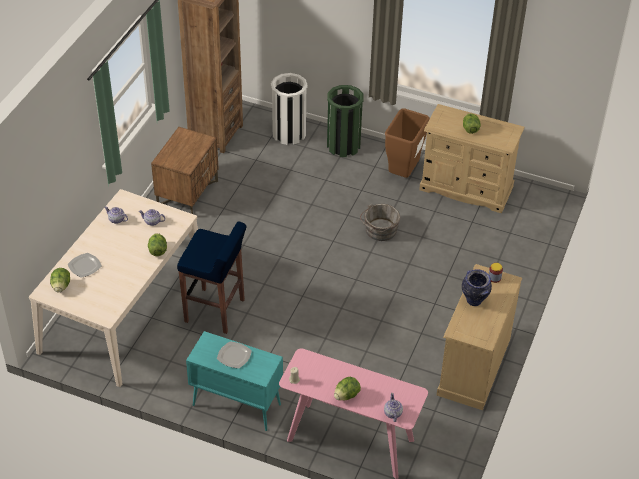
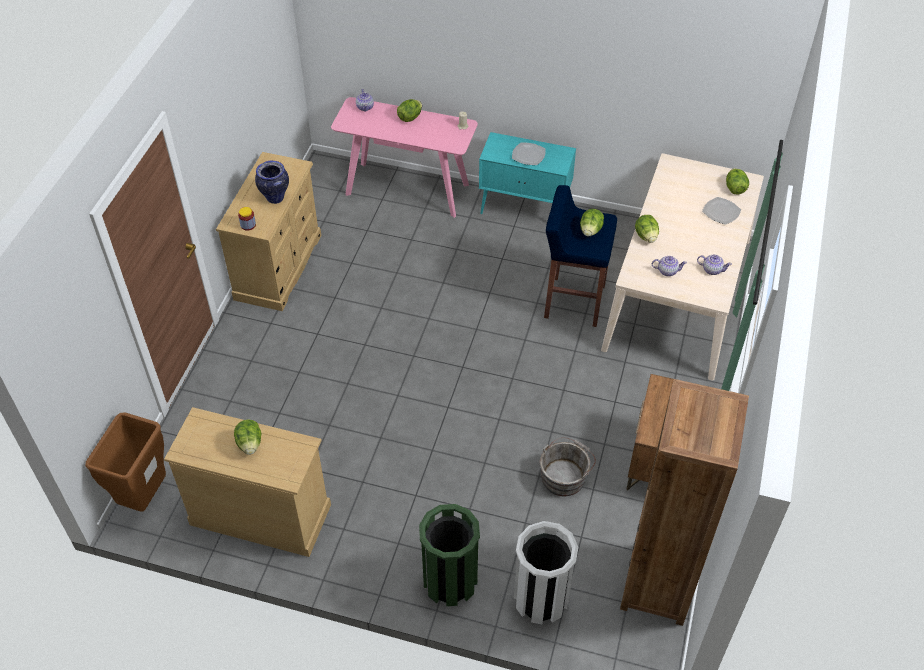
camera: 175 degrees right, 5 degrees up
grey bucket [360,204,400,241] -> grey bucket moved to [539,437,596,496]
brown trash can [385,108,430,178] -> brown trash can moved to [85,413,166,511]
none -> lettuce [580,209,604,236]

